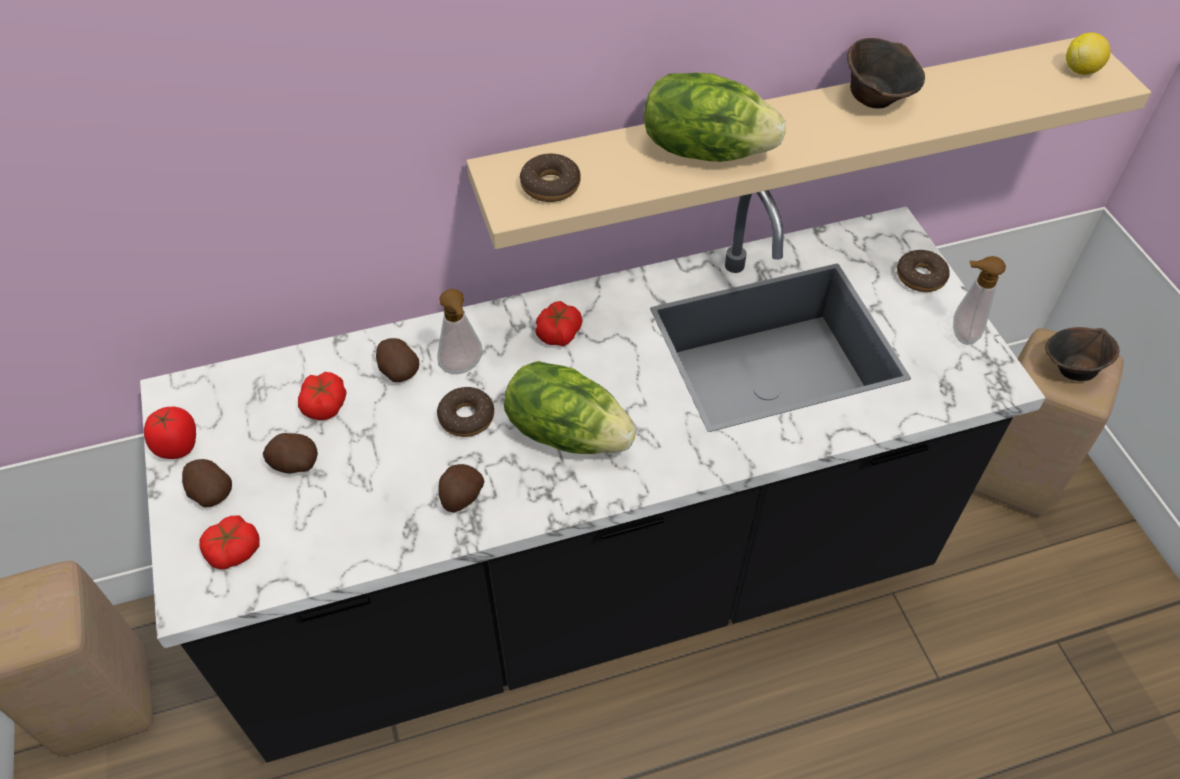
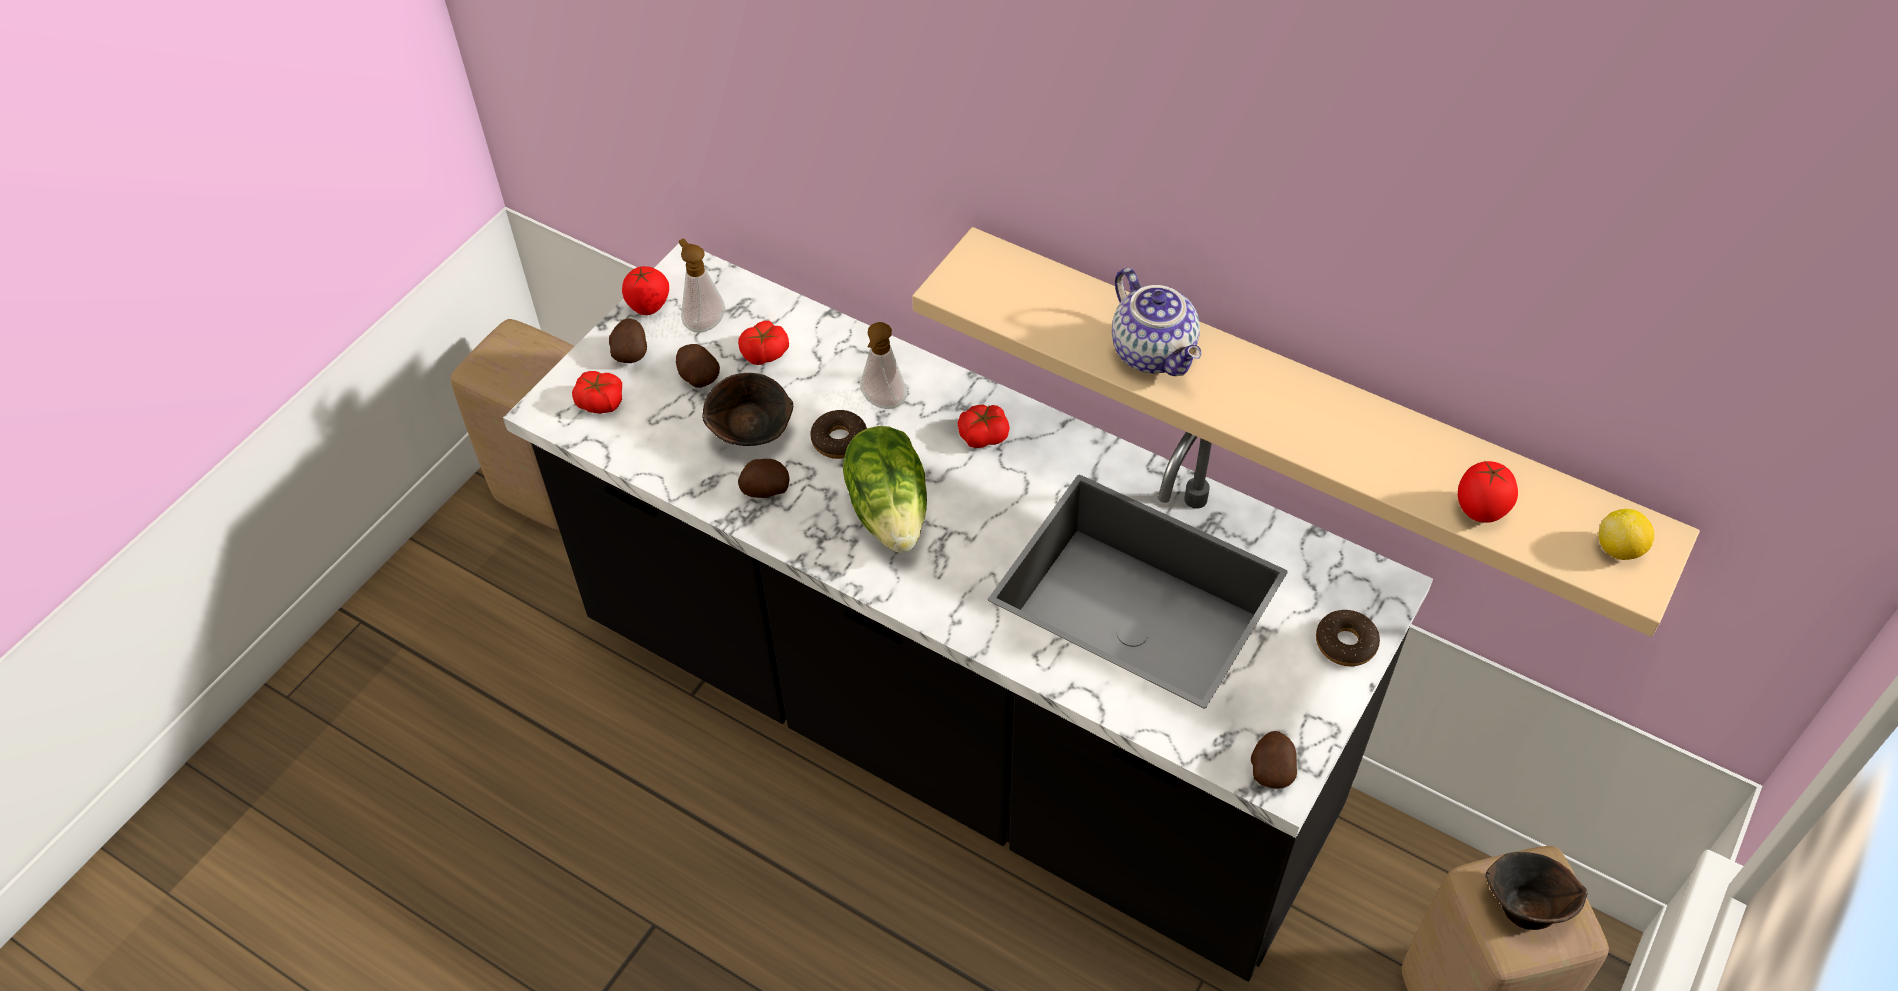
camera: 50 degrees right, 0 degrees up
potato [376,338,419,382] -> potato moved to [1251,731,1297,789]
donut [520,154,581,202] -> none
lettuce [644,73,786,162] -> teapot [1112,268,1201,376]
brown bowl [847,38,925,108] -> brown bowl moved to [702,373,793,446]
soap dispenser [953,256,1006,345] -> soap dispenser moved to [679,239,725,333]
none -> tomato [1458,460,1518,523]

